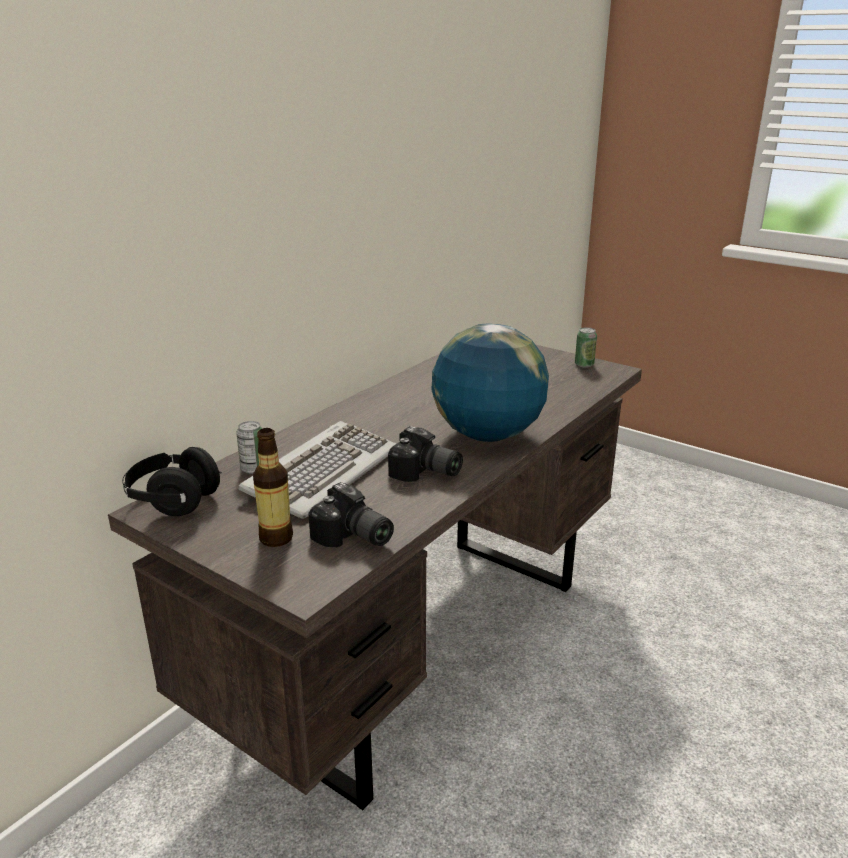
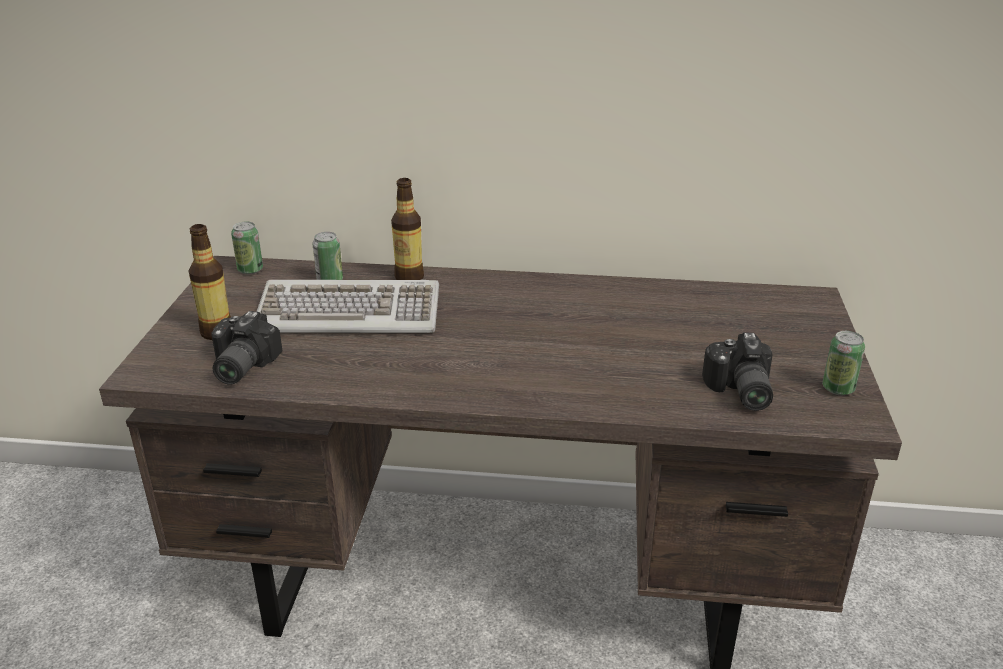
camera: 60 degrees right, 5 degrees up
black headphones [122,447,222,516] -> can [231,222,263,275]
camera [388,426,463,482] -> camera moved to [702,332,773,411]
globe [431,324,549,442] -> none
none -> bottle [391,178,424,280]

